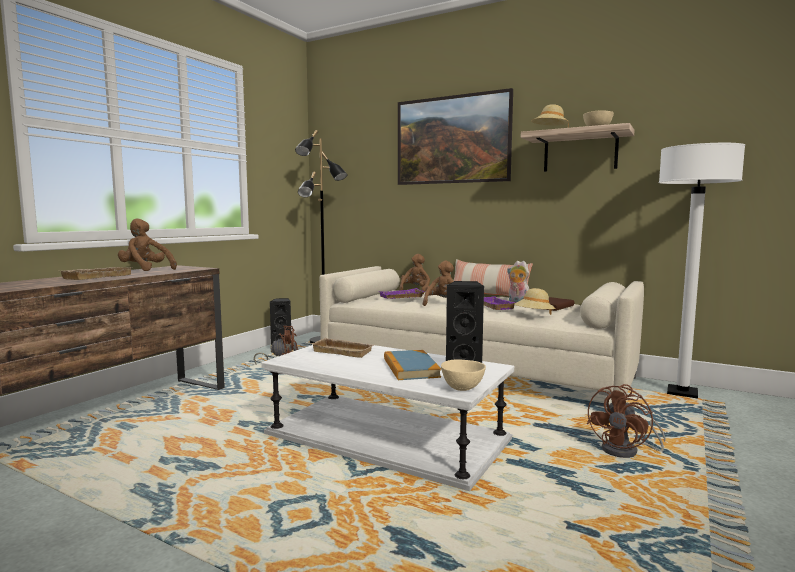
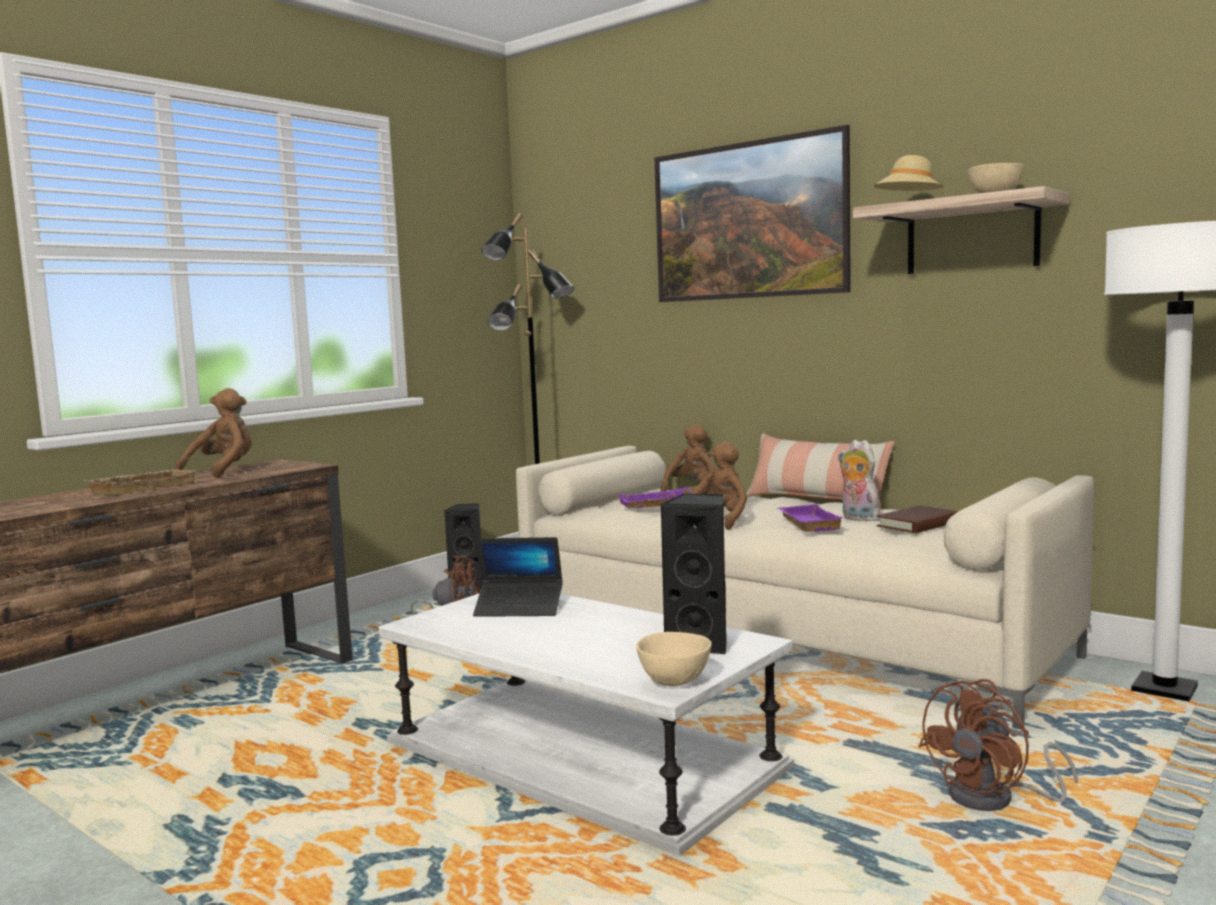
camera: 10 degrees right, 0 degrees up
brown plush toy [118,218,177,271] -> brown plush toy turned 75 degrees clockwise [175,388,252,478]
beige tray [310,338,374,358] -> laptop [473,537,563,617]
book [384,350,441,380] -> none
beige hat [514,288,555,315] -> none

